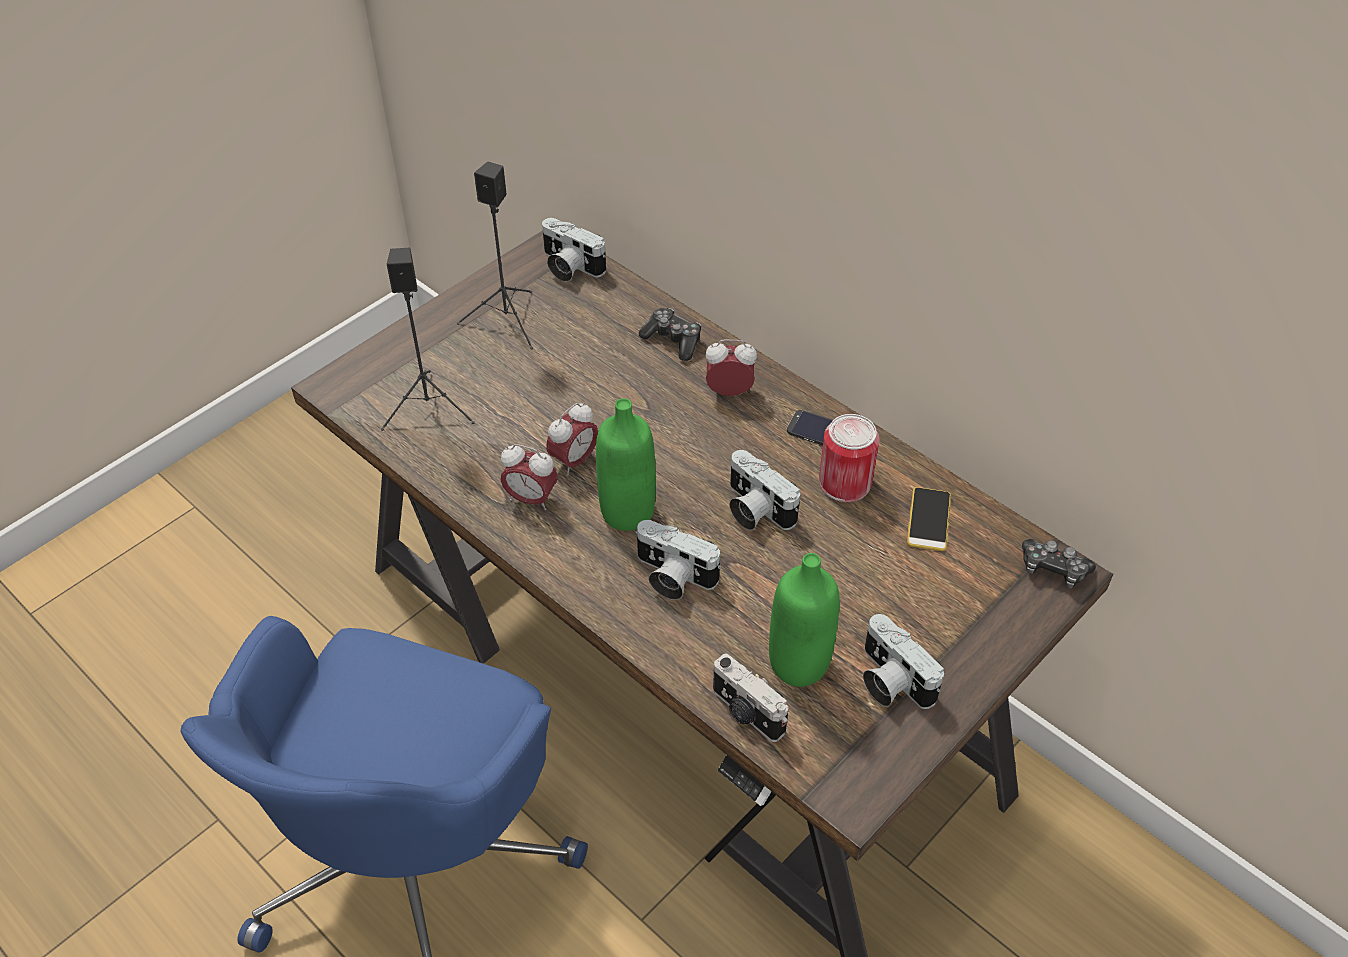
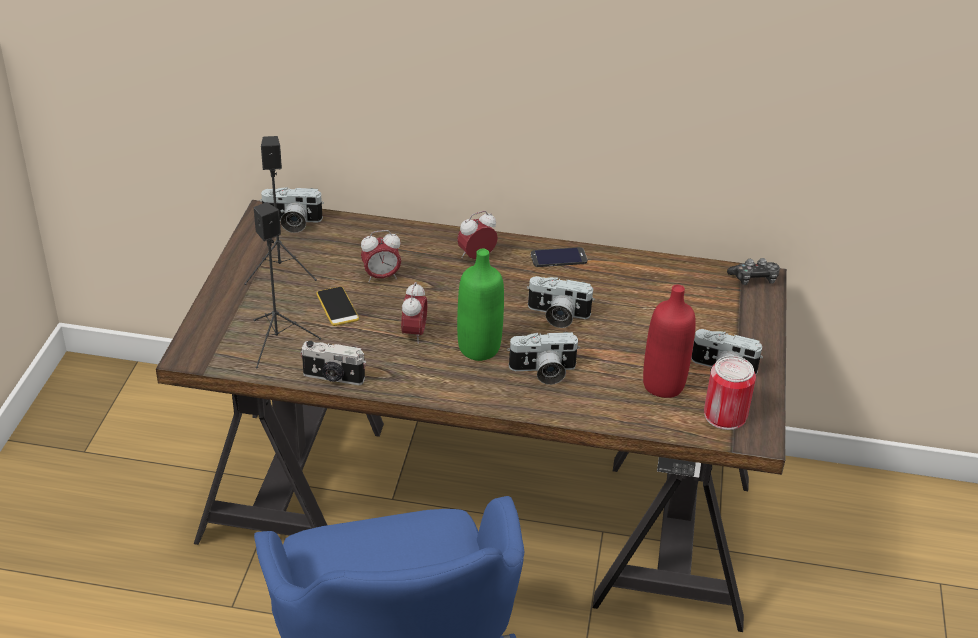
camera: 35 degrees left, 10 degrees down
alarm clock [500,444,558,510] -> alarm clock moved to [361,230,401,282]
game controller [639,308,701,361] -> none
camera [713,653,789,742] -> camera moved to [301,341,366,385]
green bottle [769,553,840,687] -> red bottle [643,284,696,398]
can [819,414,879,502] -> can moved to [704,356,756,430]
phone [907,487,951,551] -> phone moved to [316,286,359,326]

